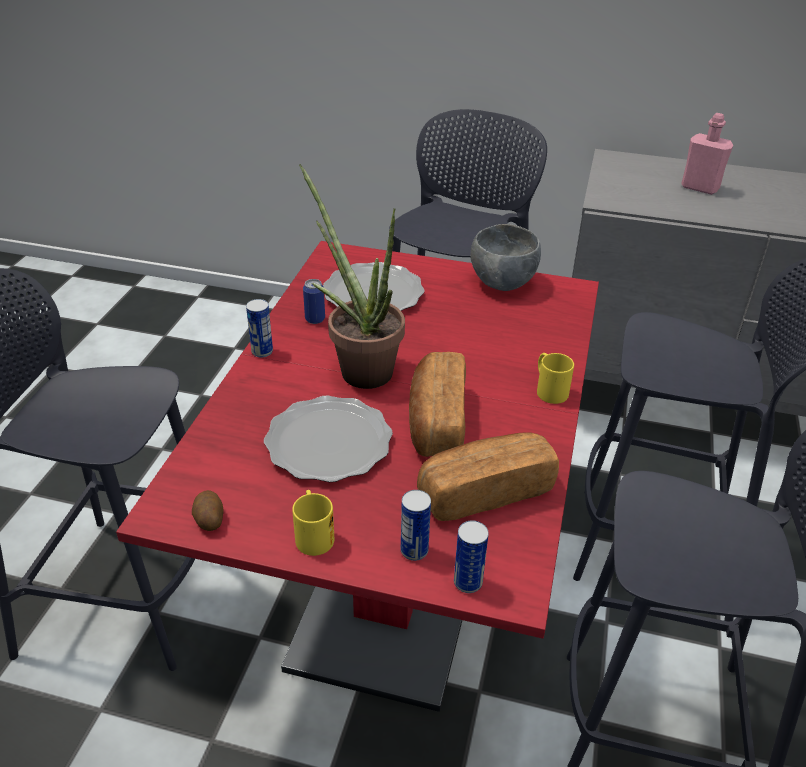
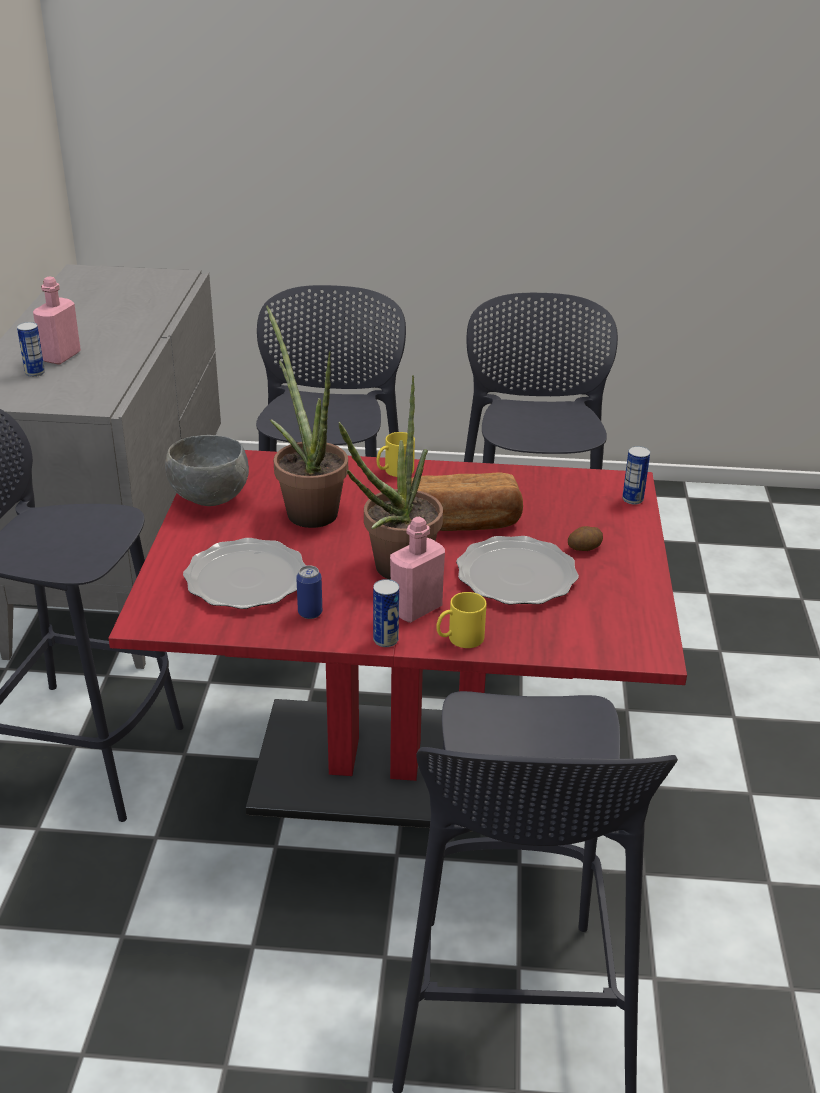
camera: 100 degrees left, 5 degrees down
potato [192,490,224,531] -> potato moved to [568,526,603,551]
yellow mug [292,490,334,556] -> yellow mug moved to [436,592,486,648]
can [401,490,431,561] -> can moved to [17,322,45,377]
bread [417,432,559,521] -> none
none -> potted plant [266,305,348,528]
none -> pink bottle [390,517,445,623]

